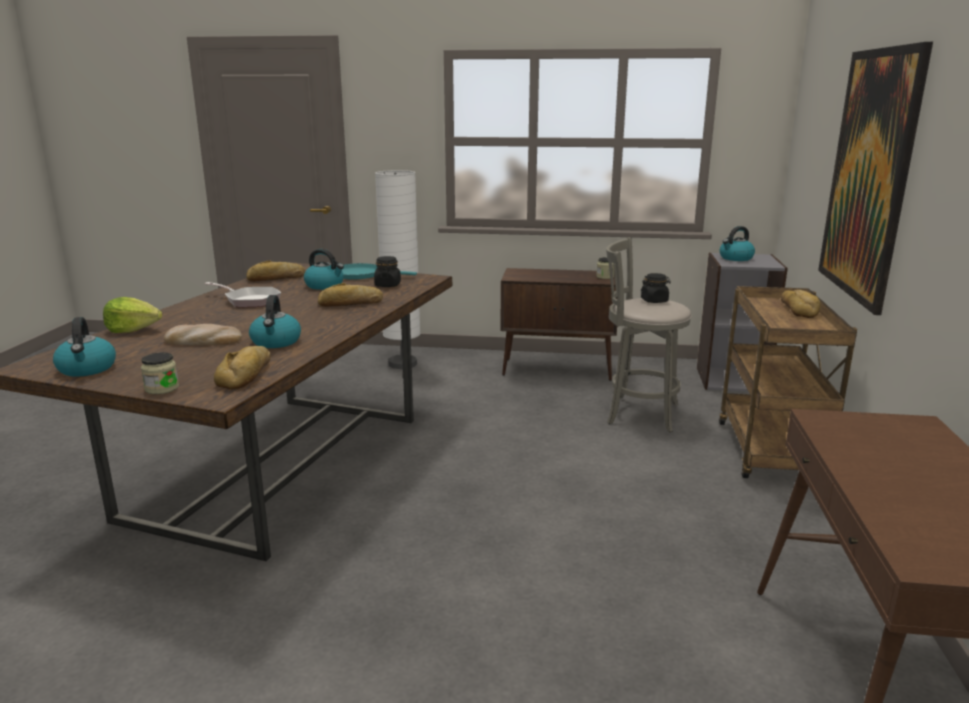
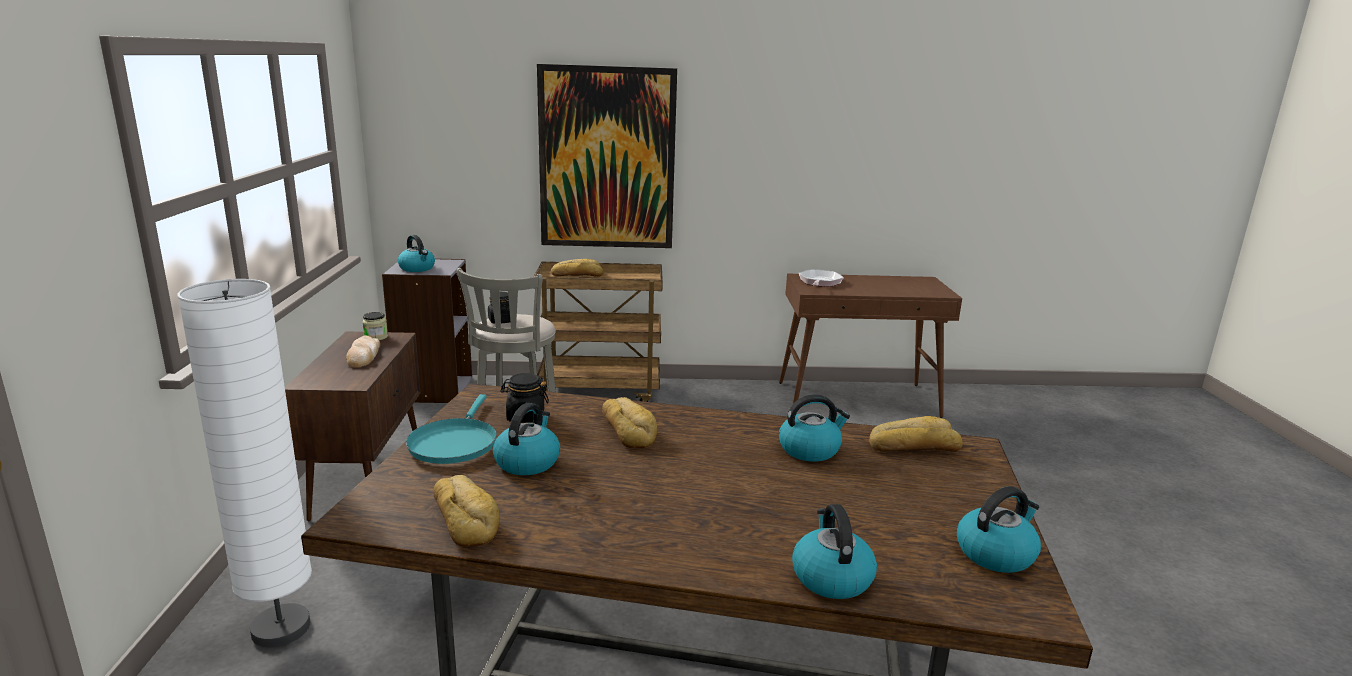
camera: 100 degrees left, 0 degrees up
lettuce [103,297,162,333] -> kettle [792,504,877,599]
jar [141,352,179,394] -> none
bread [164,324,242,345] -> bread moved to [346,335,380,368]
frying pan [205,282,281,307] -> frying pan moved to [799,269,844,287]

